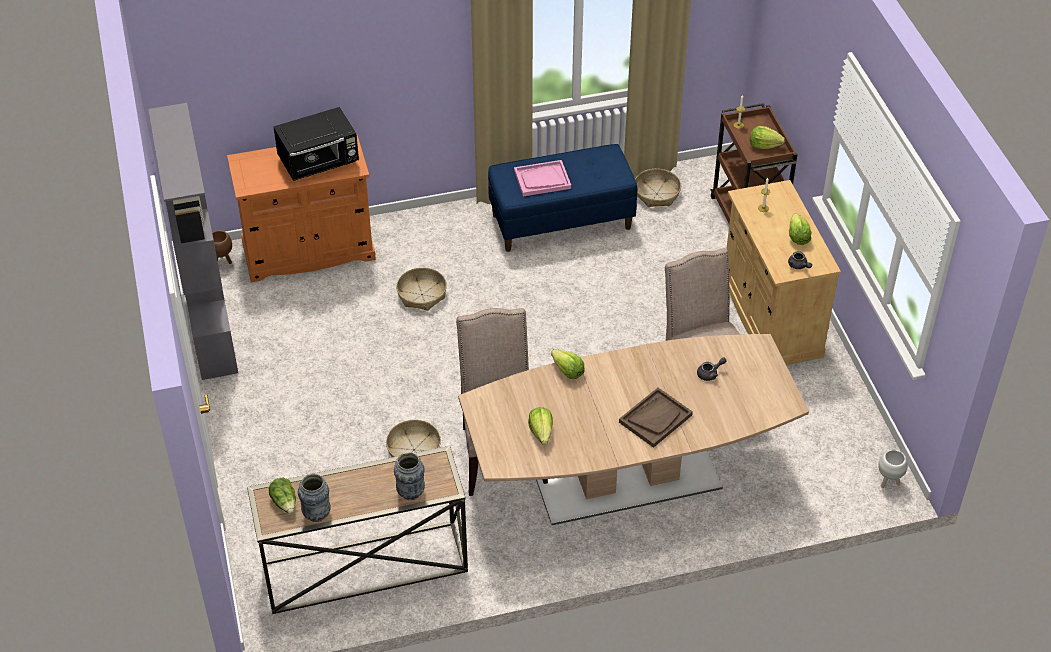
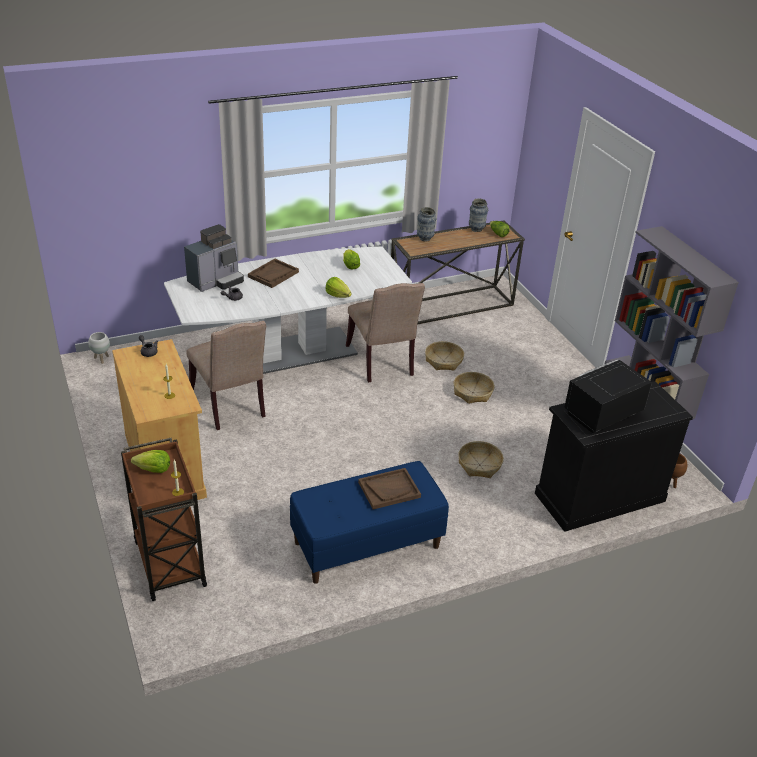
camera: 170 degrees right, 10 degrees down
orange cabinet [227,133,376,282] -> black cabinet [535,381,693,532]
brown dining table [458,334,809,525] -> white dining table [164,247,412,374]
pink tray [514,160,571,196] -> brown tray [358,468,421,509]
basket [635,169,681,207] -> basket moved to [454,372,495,404]
lettuce [789,214,811,245] -> none
none -> coffee machine [184,224,244,292]

